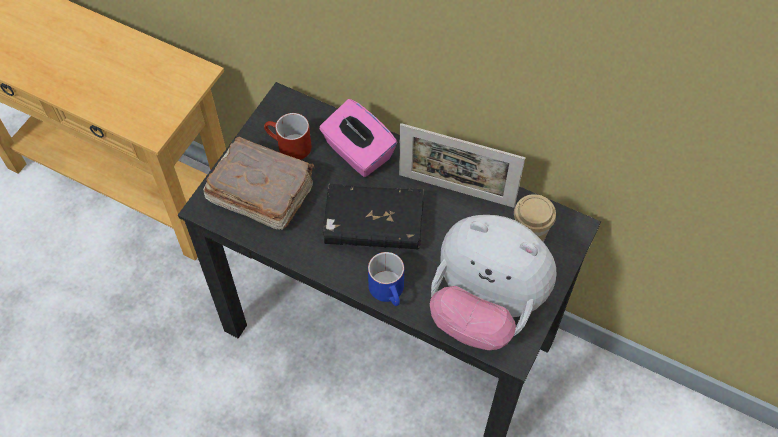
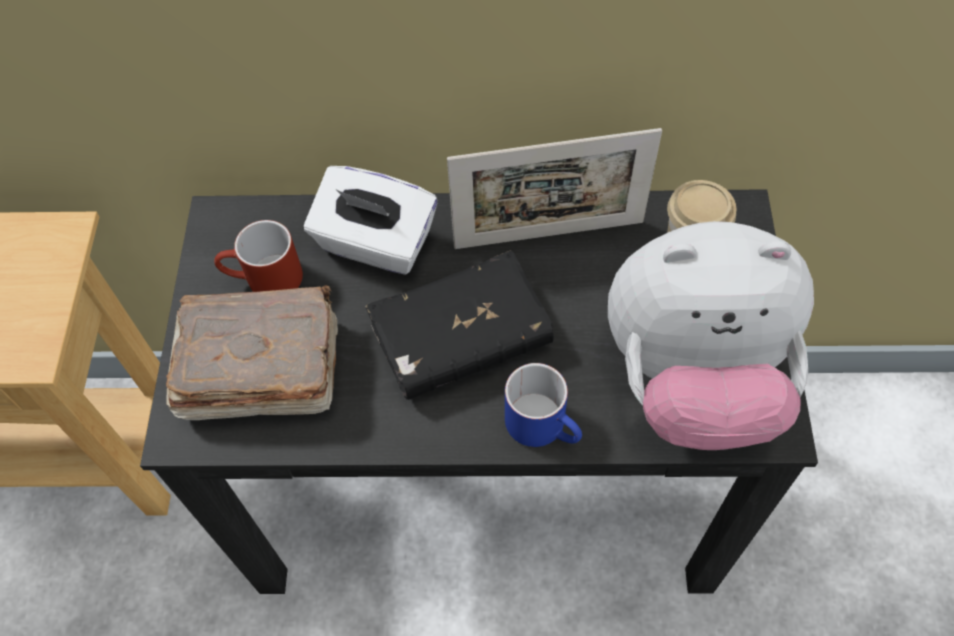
camera: 25 degrees left, 0 degrees up
pink tissue box [319,99,397,177] -> white tissue box [304,166,438,275]

